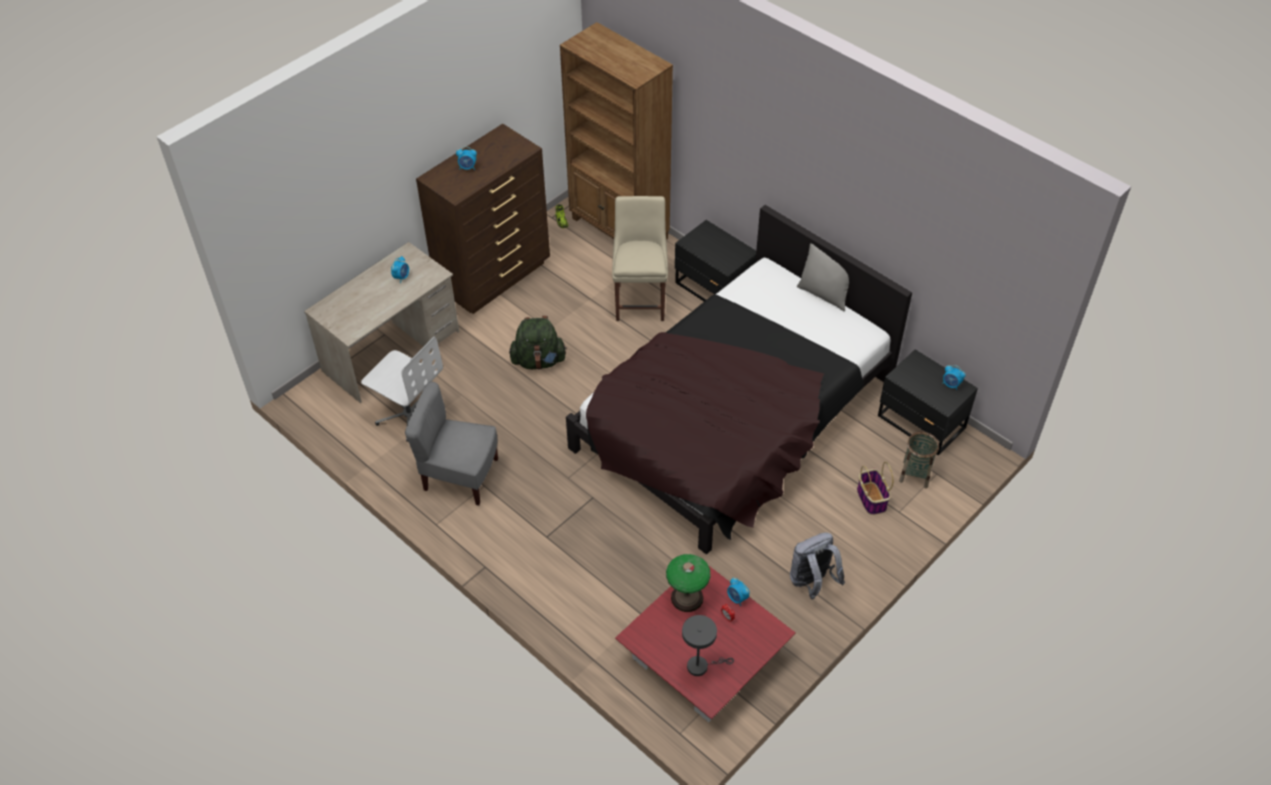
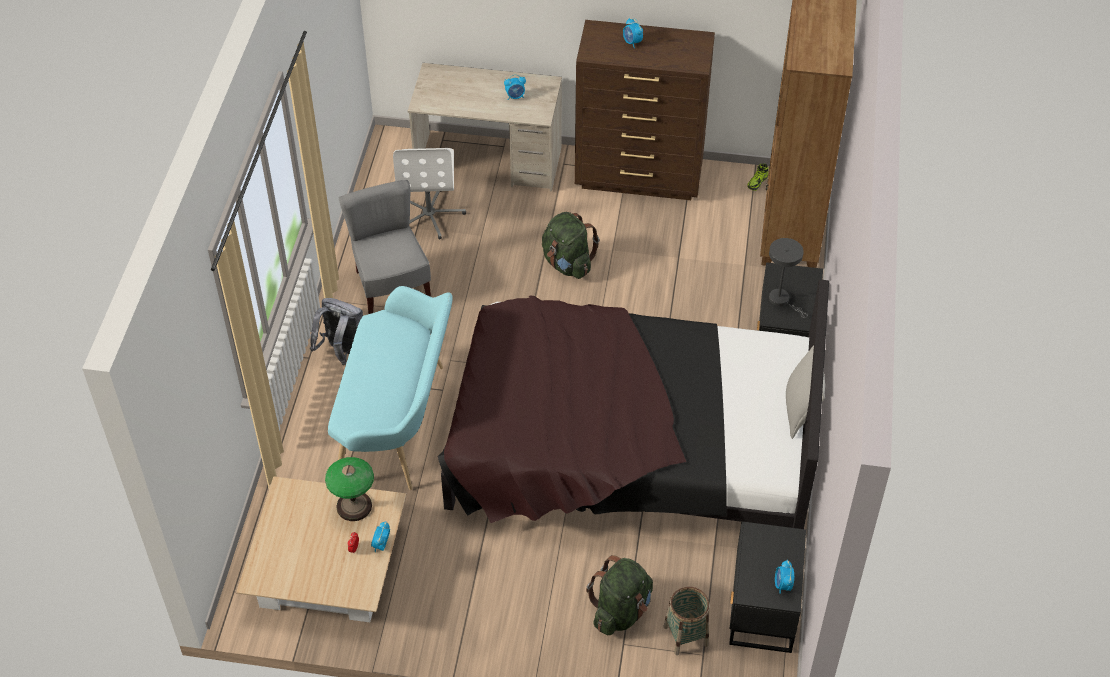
camera: 55 degrees right, 0 degrees up
beige chair [612,196,668,321] -> none
red coffee table [615,565,796,722] -> beige coffee table [236,476,406,622]
grey table lamp [682,615,734,676] -> grey table lamp moved to [769,238,808,318]
grey backpack [790,533,845,599] -> grey backpack moved to [310,298,363,365]
basket [857,462,893,515] -> green backpack [586,555,653,635]
none -> turquoise bench [328,286,453,490]

